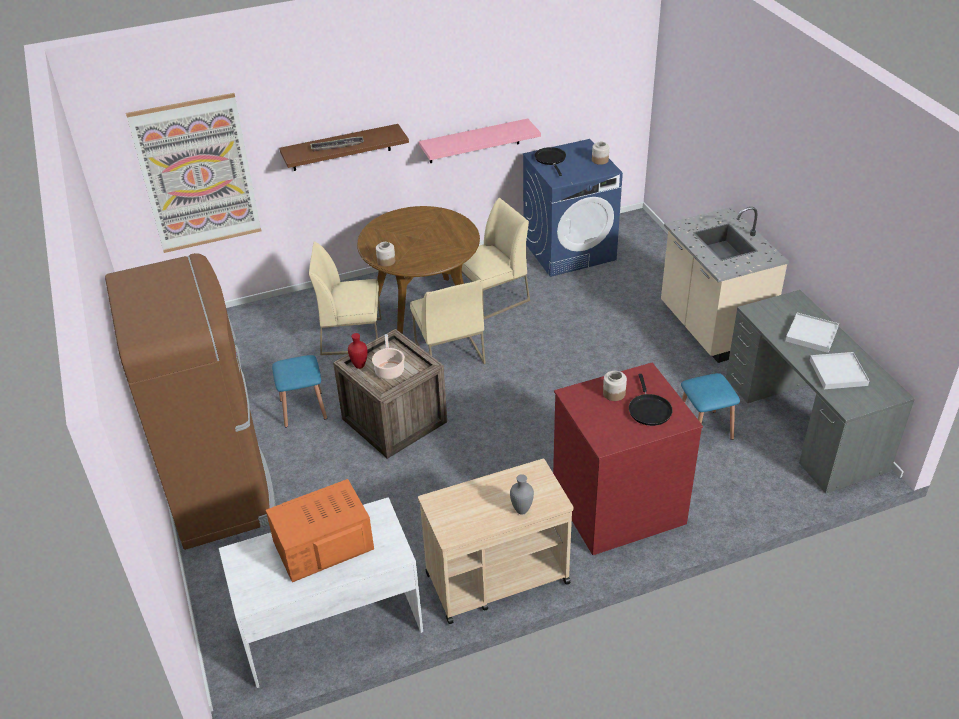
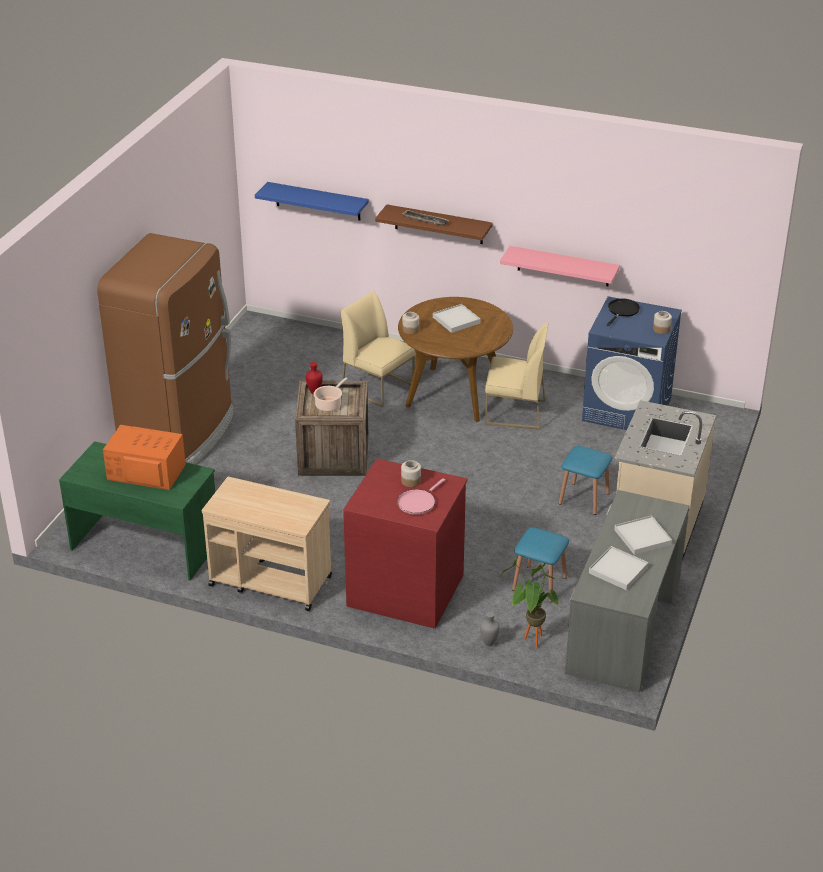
camera: 40 degrees right, 5 degrees down
picture [126,93,261,253] -> blue shelf [255,182,369,220]
white desk [219,497,423,688] -> green desk [59,441,215,581]
blue stool [272,355,327,427] -> blue stool moved to [559,446,613,515]
beige chair [410,280,486,364] -> none
grey vase [510,474,534,515] -> grey vase moved to [480,612,500,646]
black frying pan [629,374,673,426] -> pink frying pan [397,478,445,515]
none -> white tray [433,304,481,333]
none -> potted plant [500,557,558,647]

